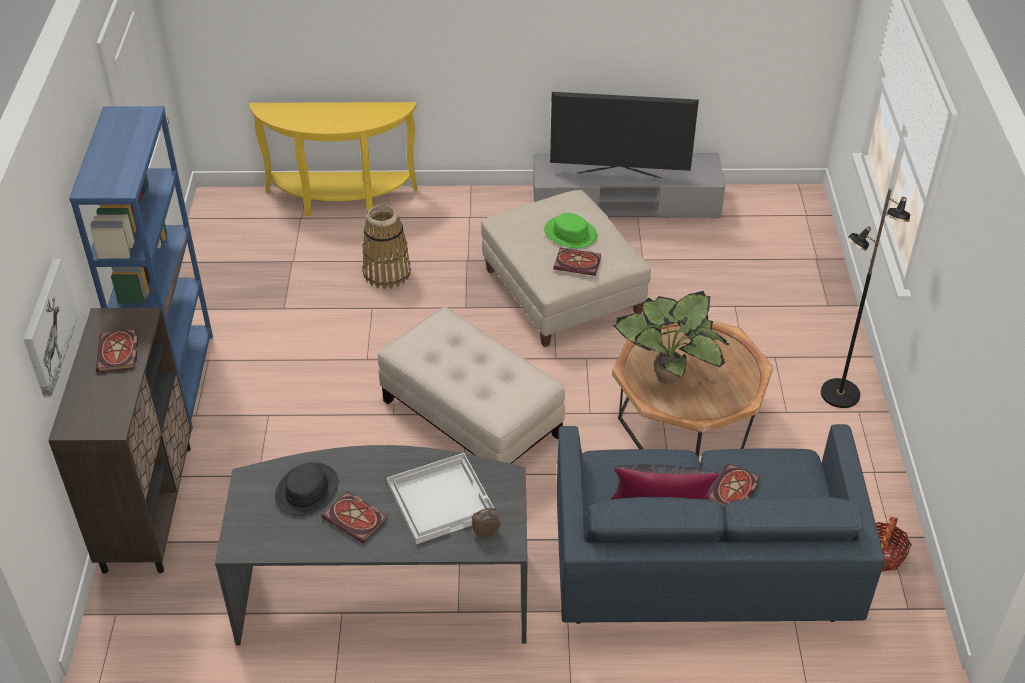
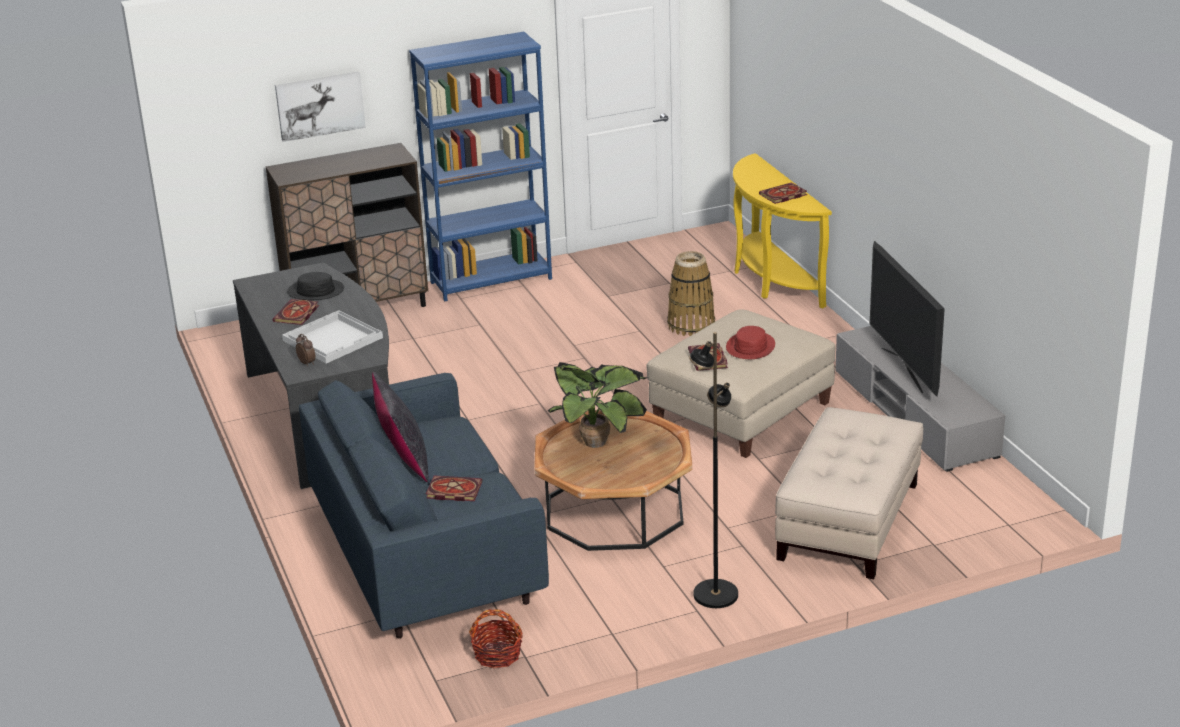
camera: 70 degrees right, 15 degrees down
book [96,329,138,372] -> book moved to [759,182,807,204]
beige ottoman [378,307,565,464] -> beige ottoman moved to [775,407,923,579]
green hat [544,213,597,248] -> red hat [726,326,775,359]

